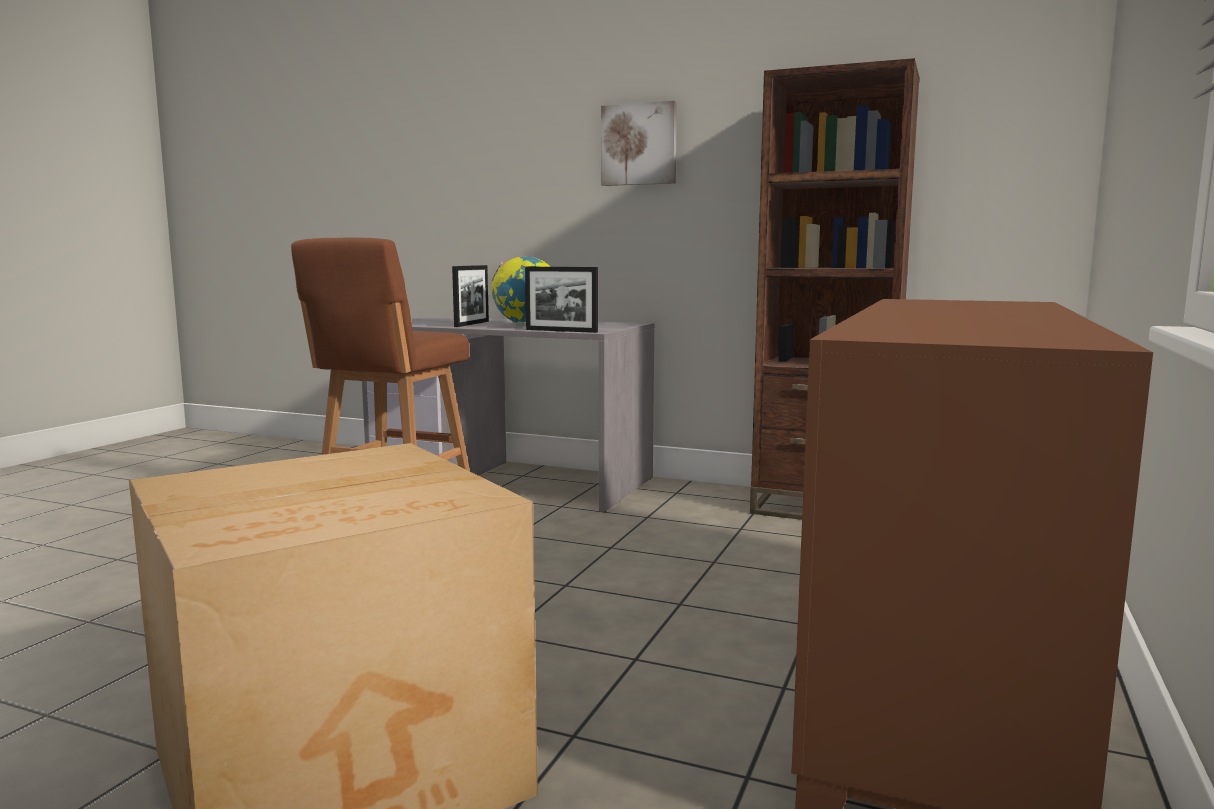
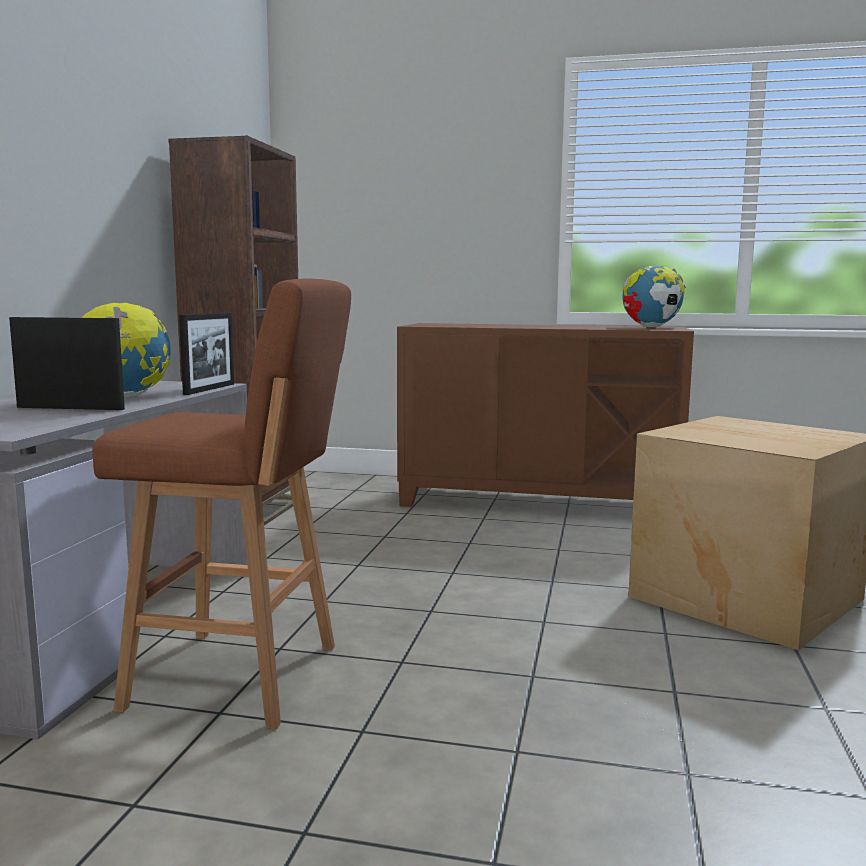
camera: 100 degrees left, 0 degrees up
picture [601,100,677,186] -> none
none -> globe [623,266,686,327]

